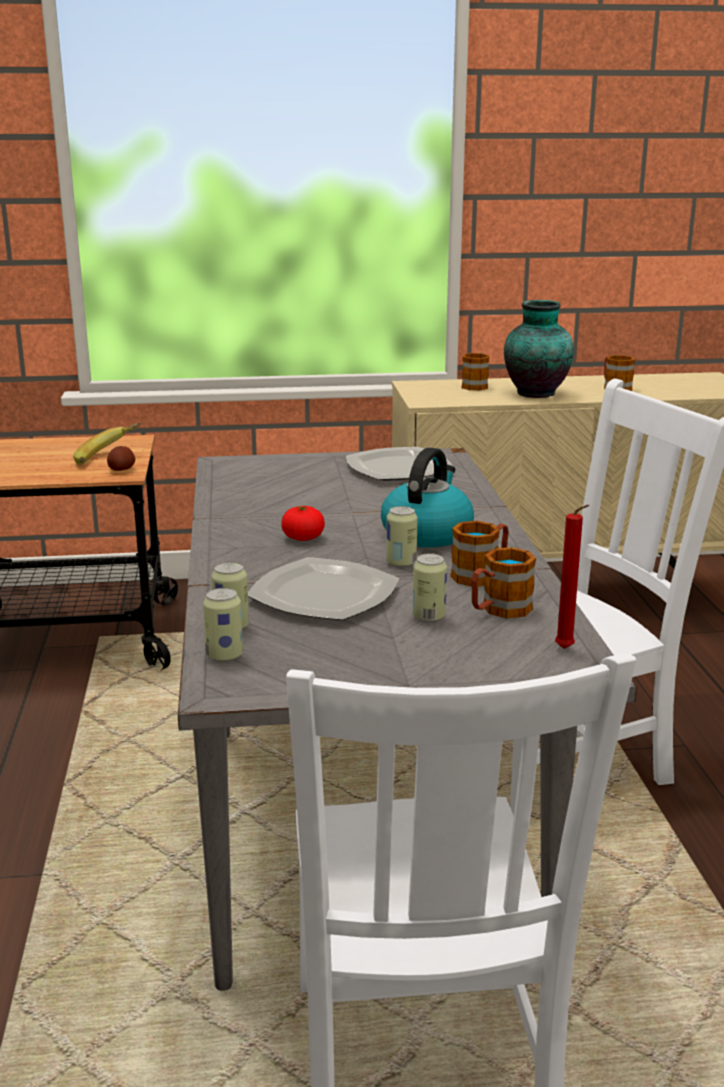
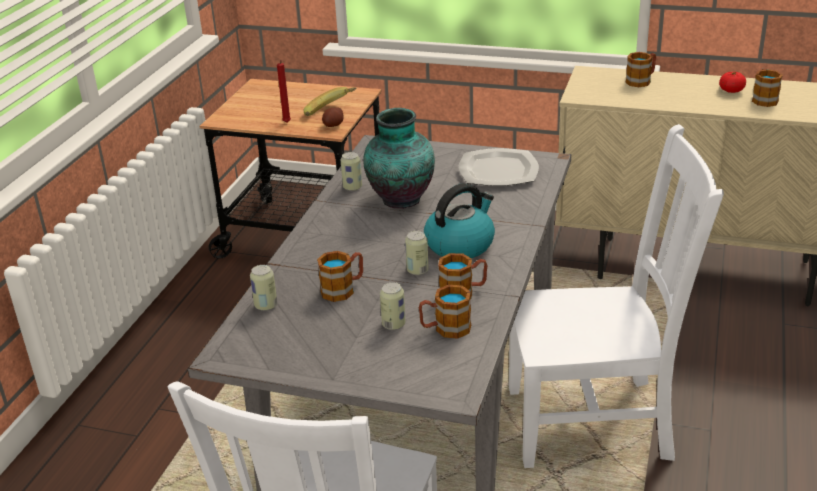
camera: 25 degrees right, 10 degrees up
can [203,588,243,662] -> can moved to [341,152,362,191]
plate [248,557,399,620] -> mug [317,251,363,302]
tomato [281,506,325,541] -> tomato moved to [719,72,746,93]
vase [504,300,574,398] -> vase moved to [363,108,435,209]
red candle [555,505,589,649] -> red candle moved to [277,60,291,123]

